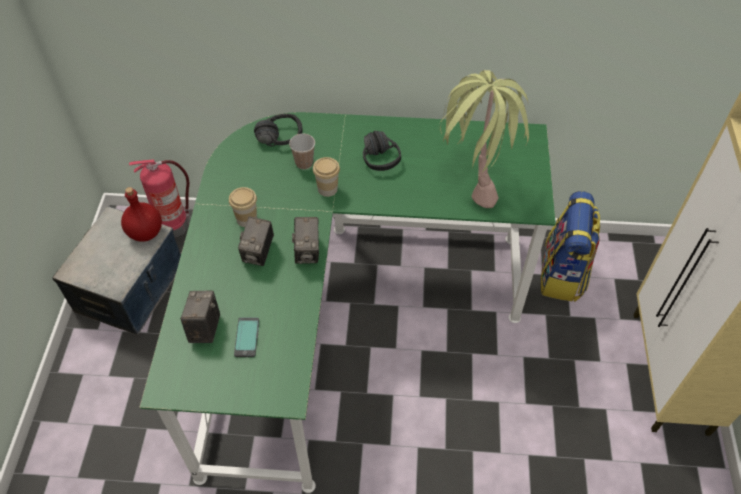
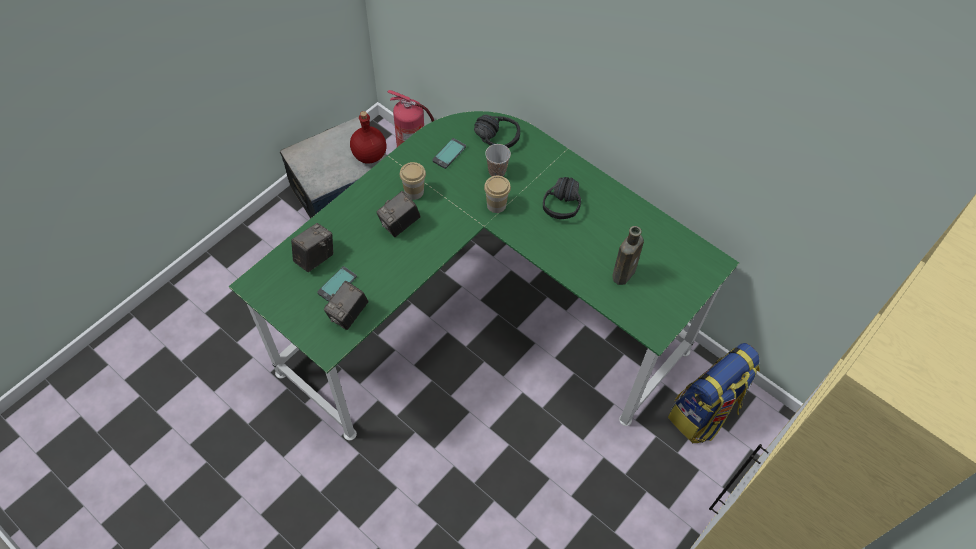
camera: 35 degrees right, 5 degrees up
camera [292,217,319,264] -> camera moved to [324,281,368,330]
potted plant [438,70,529,208] -> brown bottle [612,226,644,285]
none -> phone [432,138,466,169]

